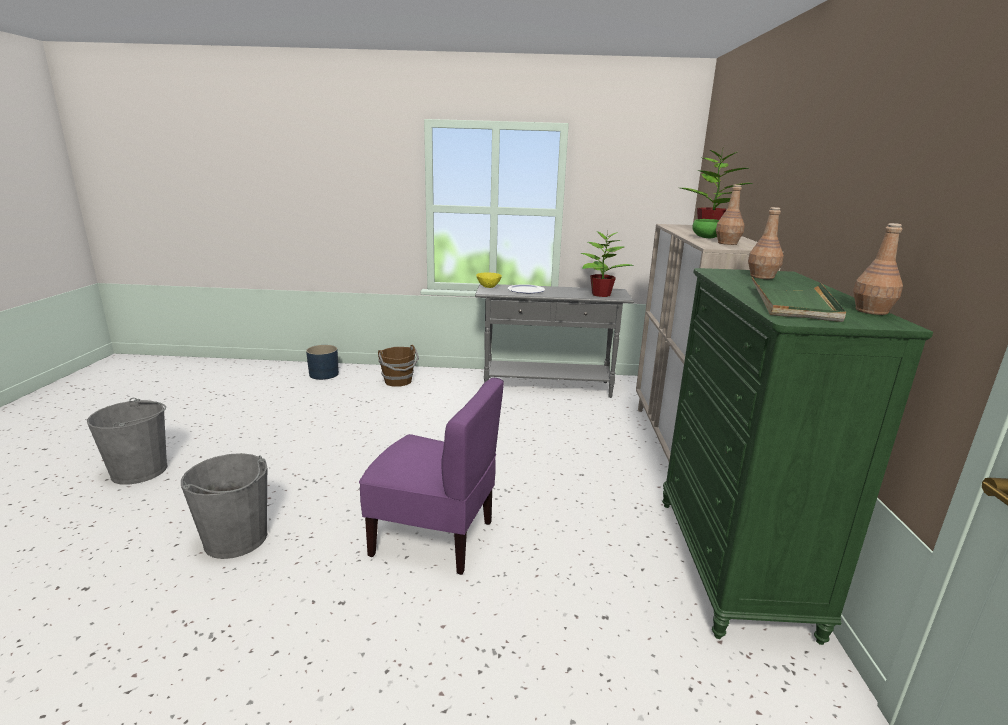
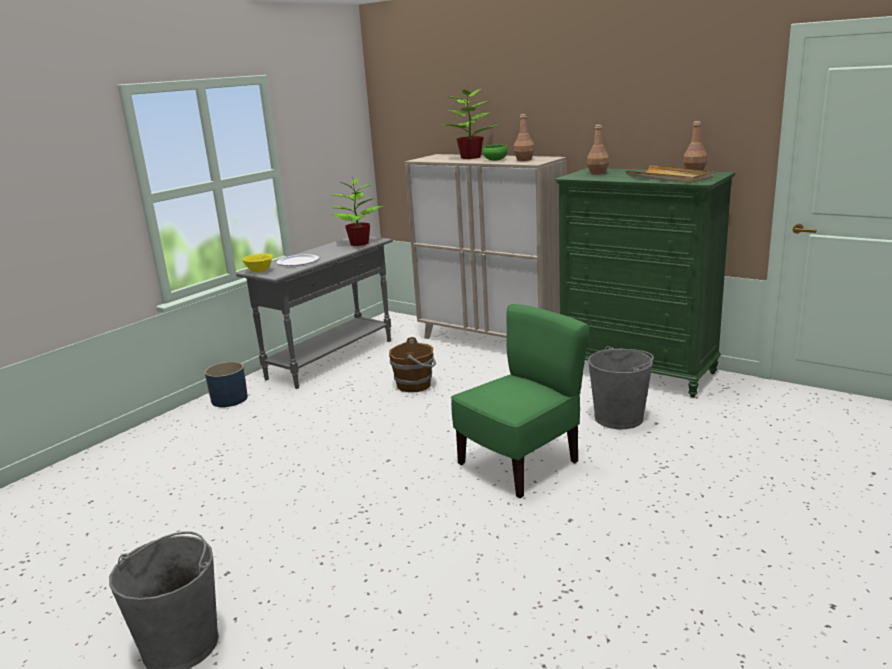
camera: 55 degrees left, 0 degrees up
grey bucket [181,453,267,559] -> grey bucket moved to [588,346,654,429]
blue planter [306,345,339,380] -> blue planter moved to [205,362,248,407]
purple chair [359,378,504,575] -> green chair [451,304,590,498]
brown bucket [378,345,419,387] -> brown bucket moved to [389,337,436,392]
green tray [752,277,846,322] -> beige tray [626,165,714,183]

